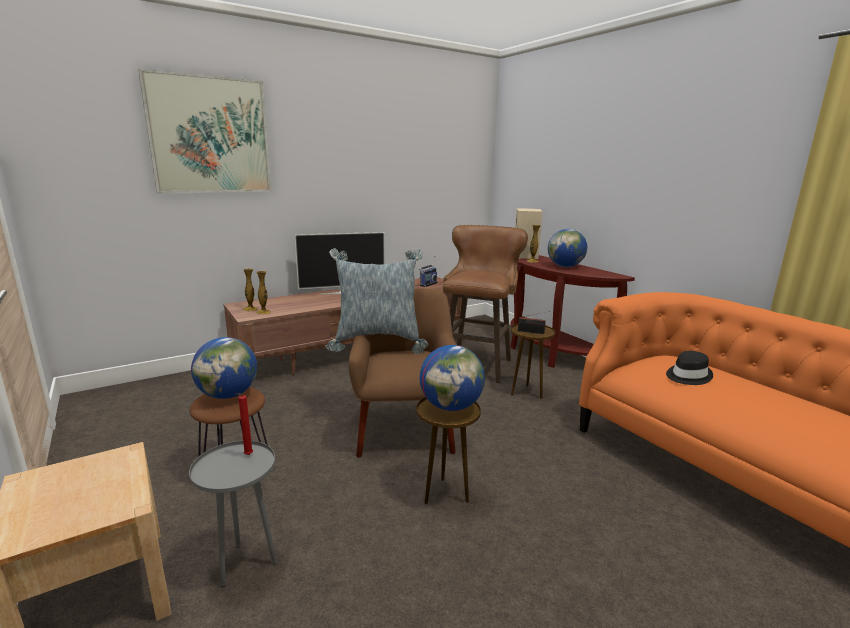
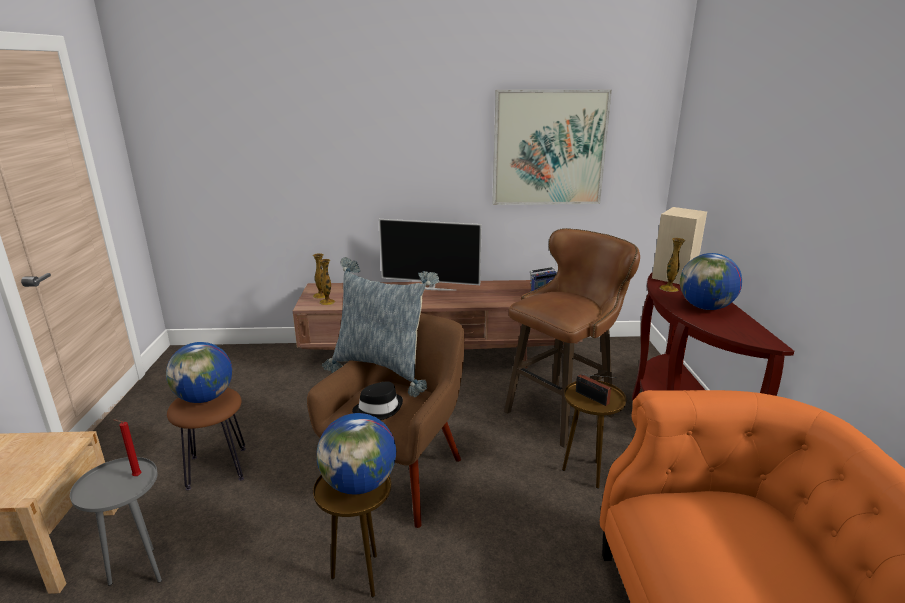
camera: 30 degrees right, 5 degrees up
picture [138,68,272,194] -> picture moved to [492,90,612,205]
black hat [666,351,713,385] -> black hat moved to [352,381,403,420]

